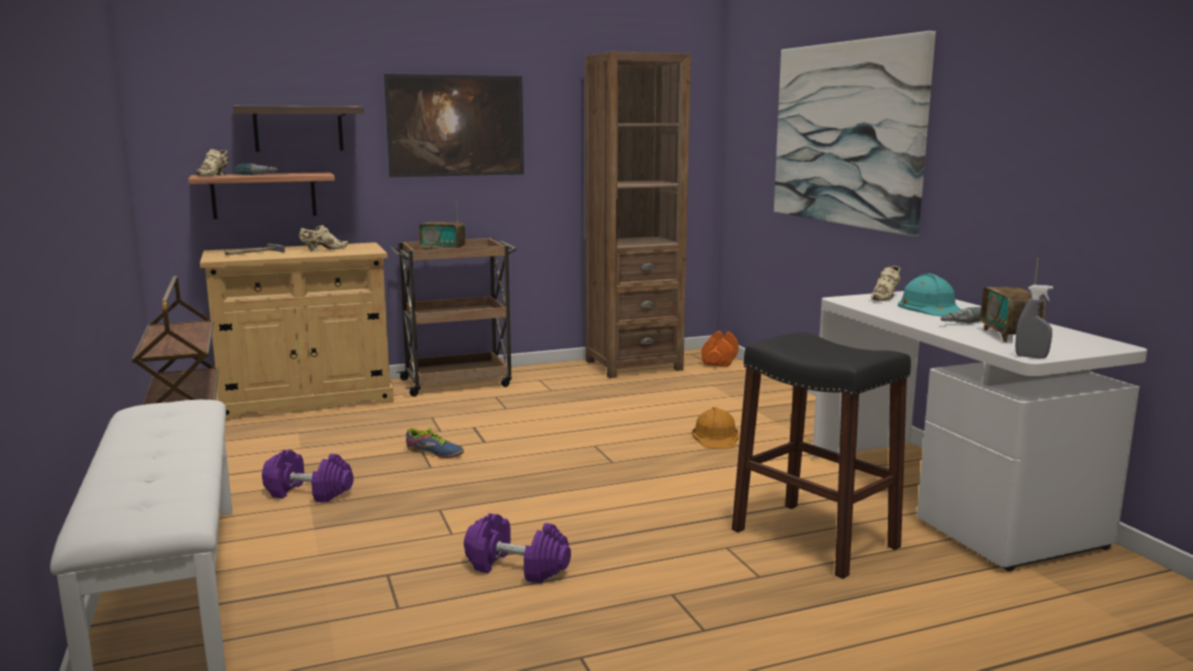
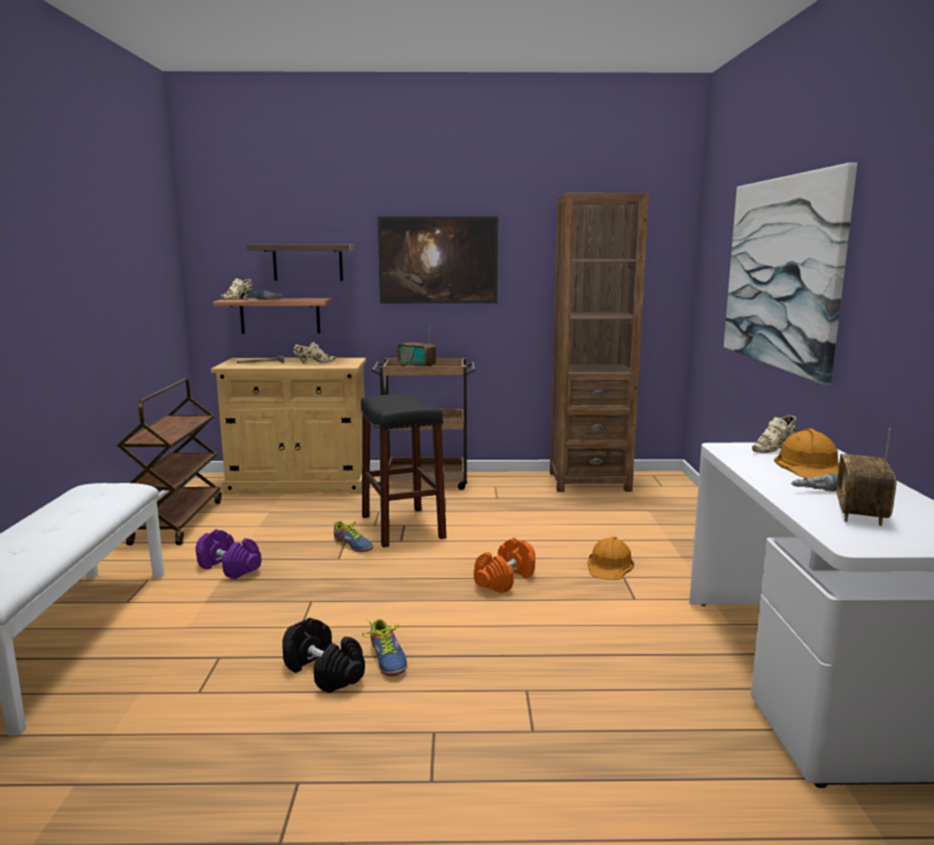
camera: 20 degrees right, 0 degrees up
purple dumbbell [464,513,571,584] -> black dumbbell [282,618,365,693]
orange dumbbell [701,331,739,367] -> orange dumbbell moved to [474,538,535,593]
black stool [732,332,911,579] -> black stool moved to [360,394,446,547]
turquoise hard hat [898,273,962,316] -> orange hard hat [774,429,839,478]
grey spray bottle [1015,285,1053,358] -> none
none -> shoe [362,619,407,676]

